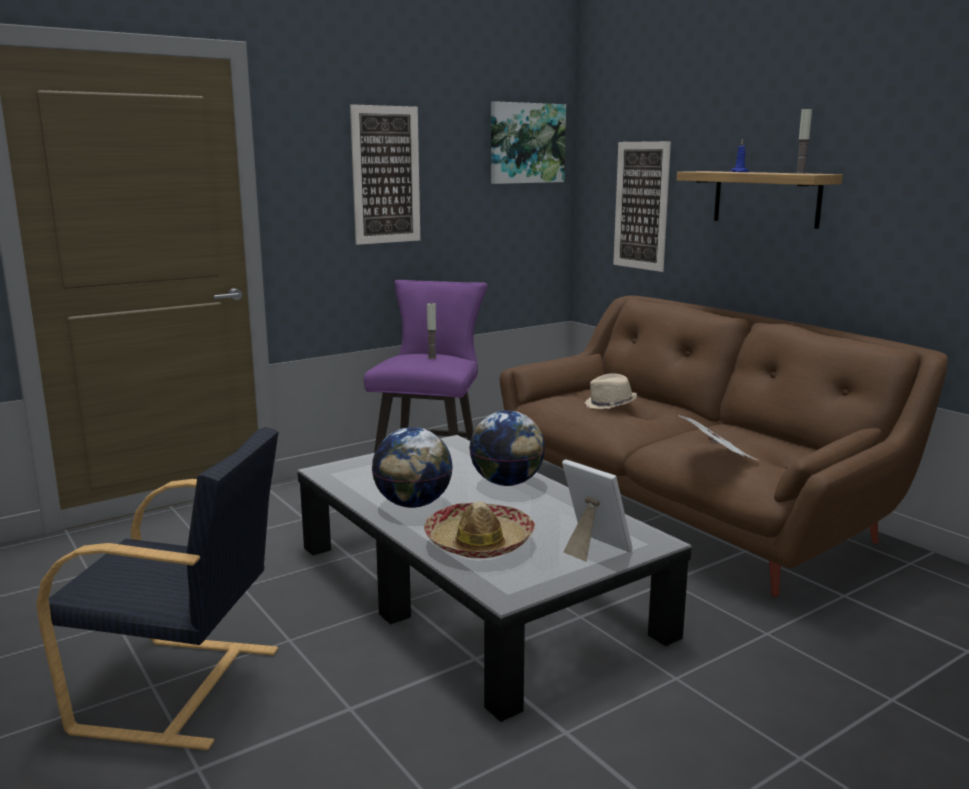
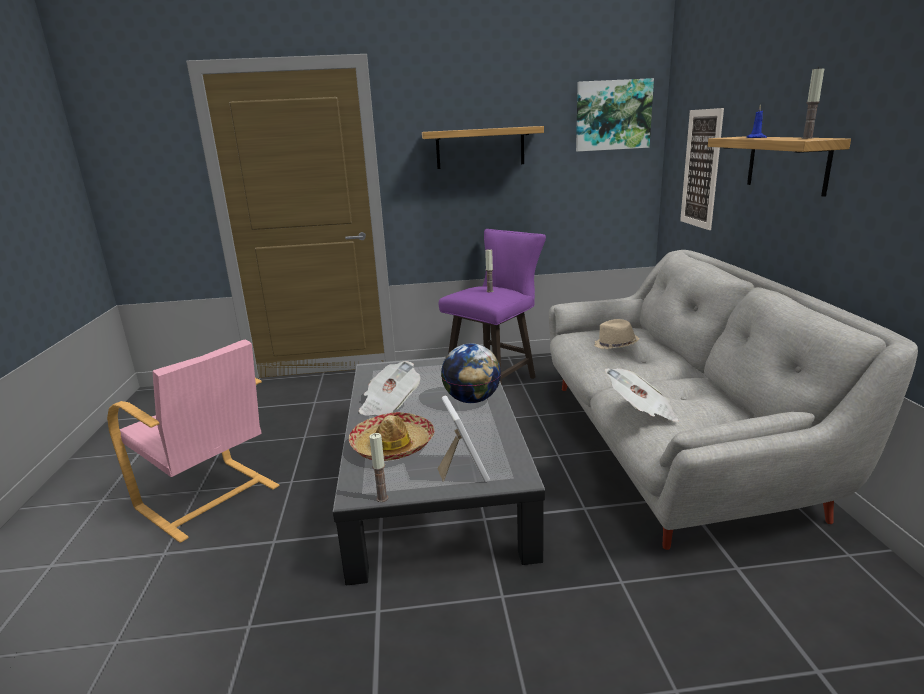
camera: 30 degrees right, 5 degrees up
black armchair [36,427,279,750] -> pink armchair [107,339,279,543]
picture [350,104,420,245] -> shelf [422,126,544,169]
globe [372,427,453,508] -> newspaper [359,361,420,416]
brown sofa [500,296,948,597] -> grey sofa [549,250,918,550]
none -> candle [369,433,389,502]

